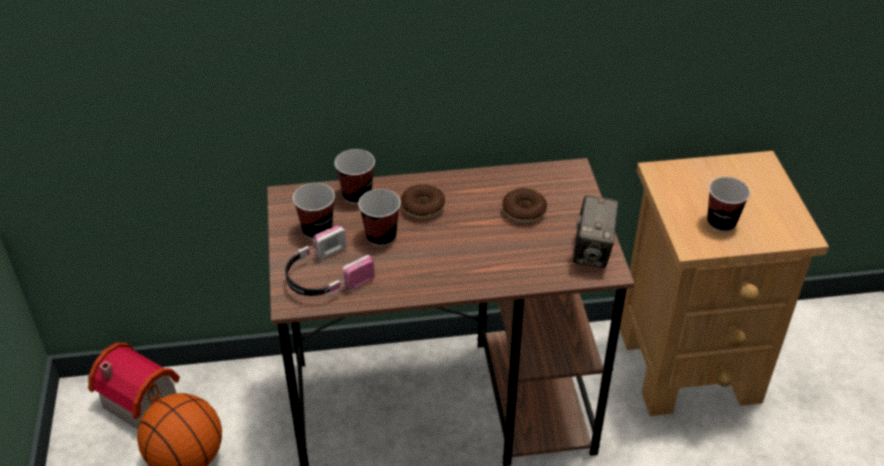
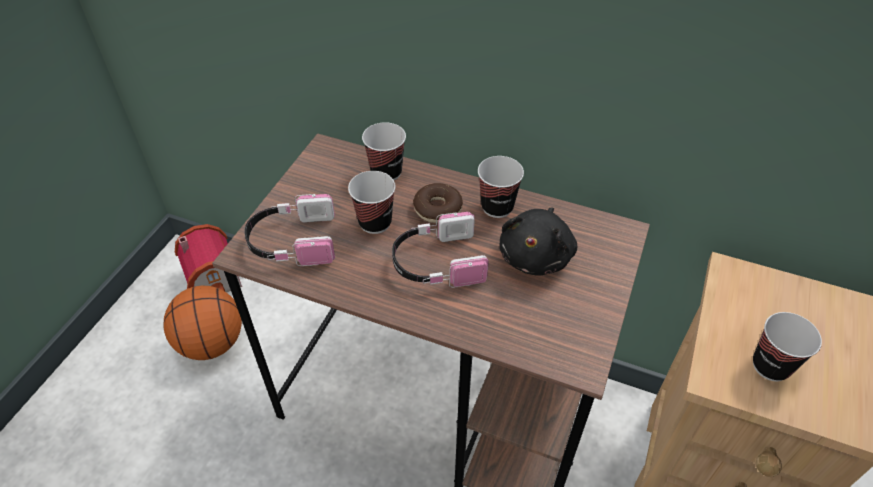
camera: 30 degrees right, 5 degrees up
cup [293,183,335,240] -> cup moved to [478,156,524,218]
donut [502,188,547,223] -> black plush toy [499,207,577,276]
camera [573,195,619,268] -> none
none -> headphones [392,212,489,288]

